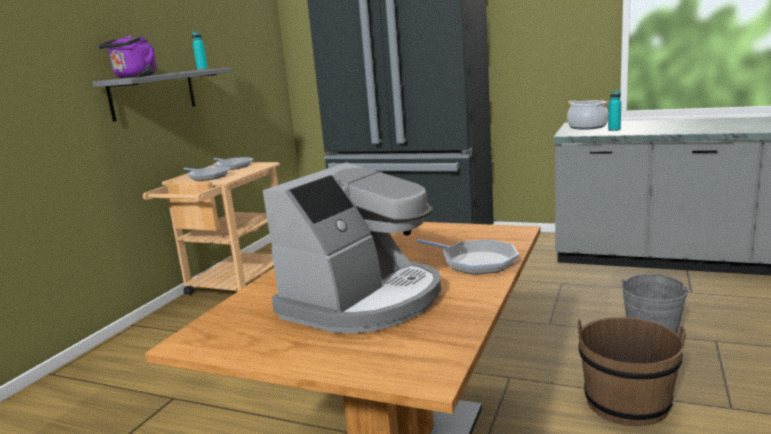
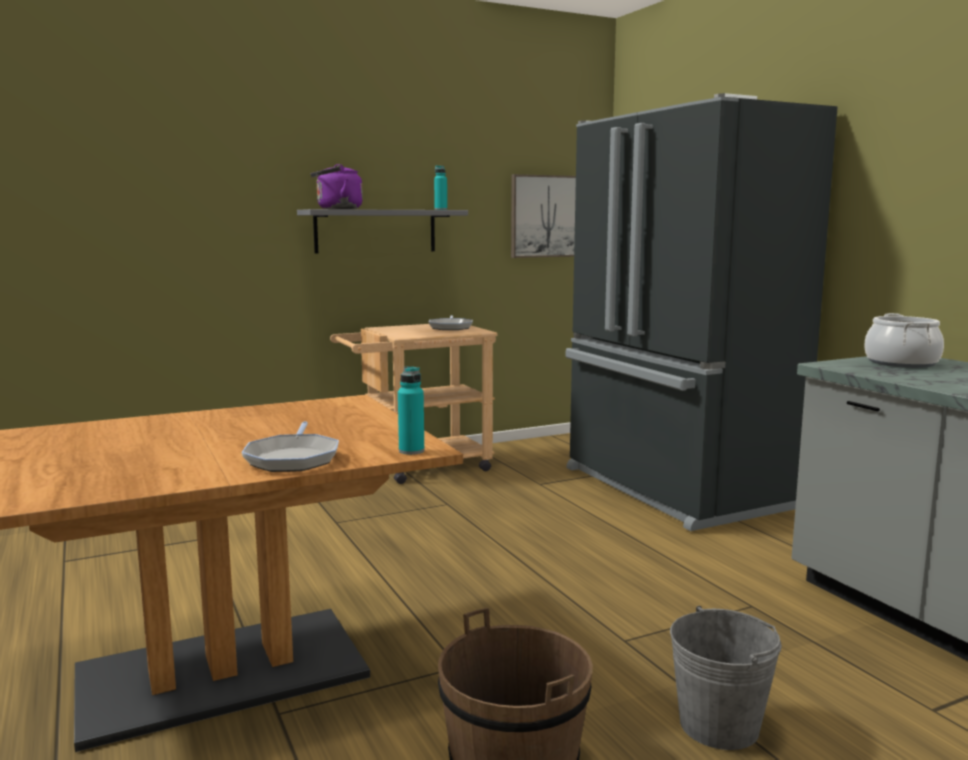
camera: 40 degrees right, 5 degrees down
frying pan [184,166,230,181] -> none
coffee machine [263,162,441,333] -> none
turquoise bottle [608,90,621,131] -> turquoise bottle moved to [398,366,424,455]
none -> picture [511,174,576,258]

